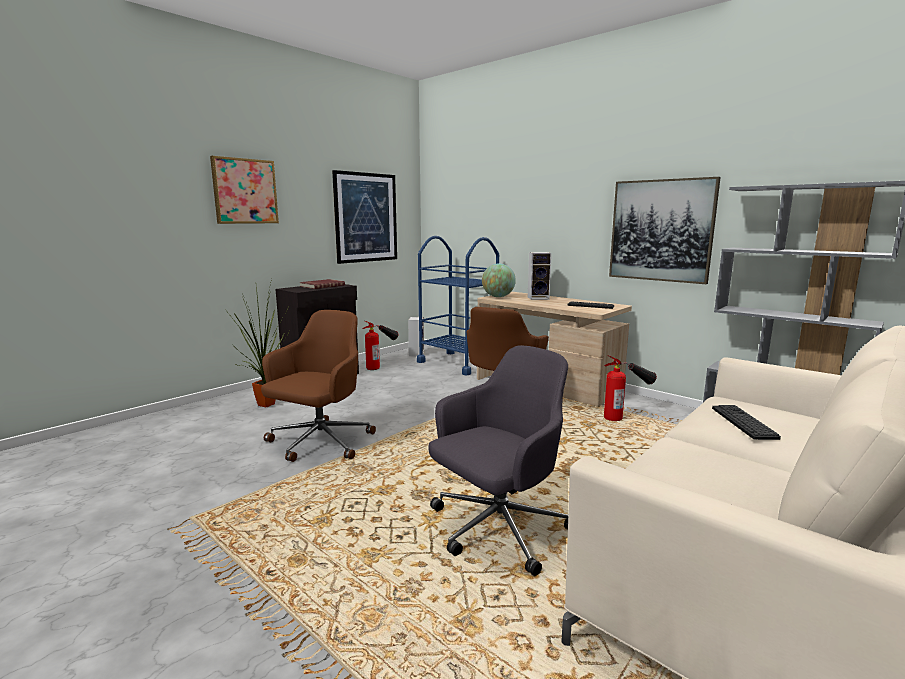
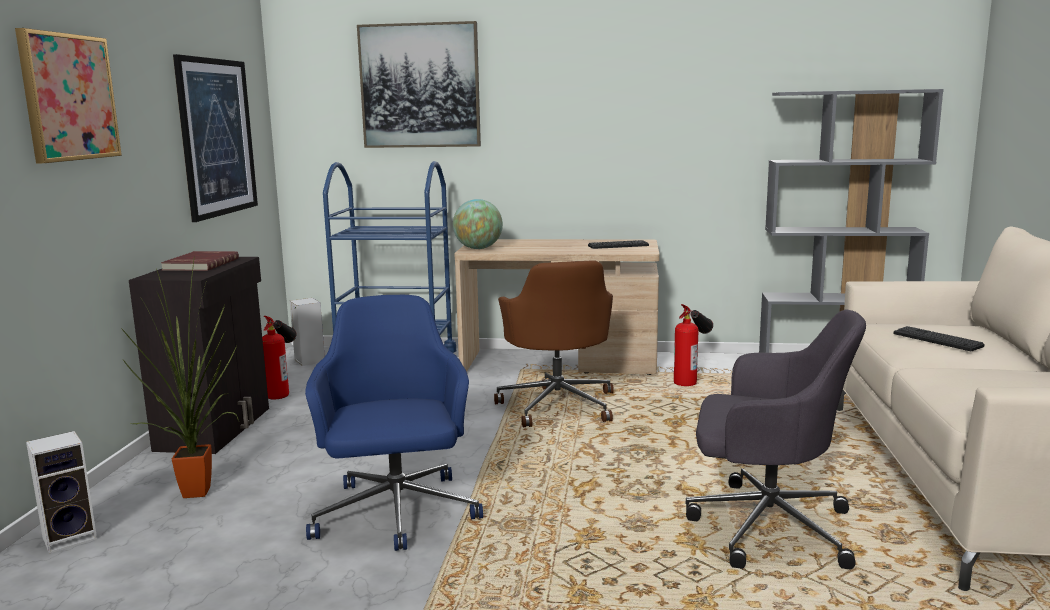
camera: 35 degrees left, 0 degrees up
brown office chair [261,310,376,462] -> blue office chair [305,295,483,551]
grey office chair [428,346,568,576] -> grey office chair turned 90 degrees clockwise [686,310,866,570]
speaker [528,252,552,300] -> speaker moved to [26,431,97,554]
picture [609,177,721,284] -> picture moved to [357,21,481,148]

